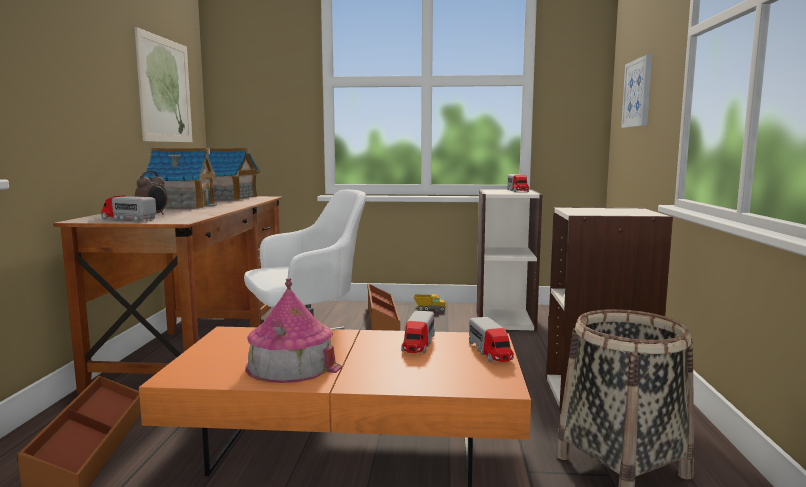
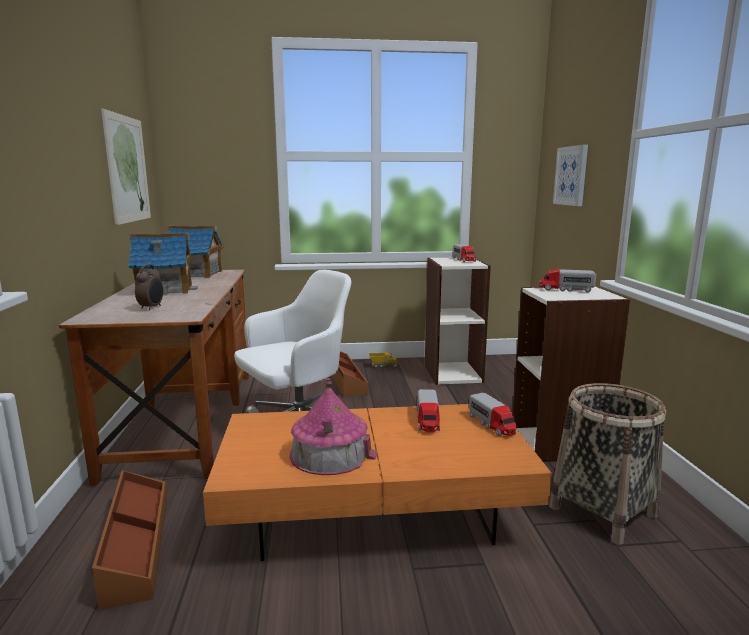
camera: 10 degrees left, 5 degrees up
toy truck [101,195,156,222] -> toy truck moved to [539,269,596,292]

